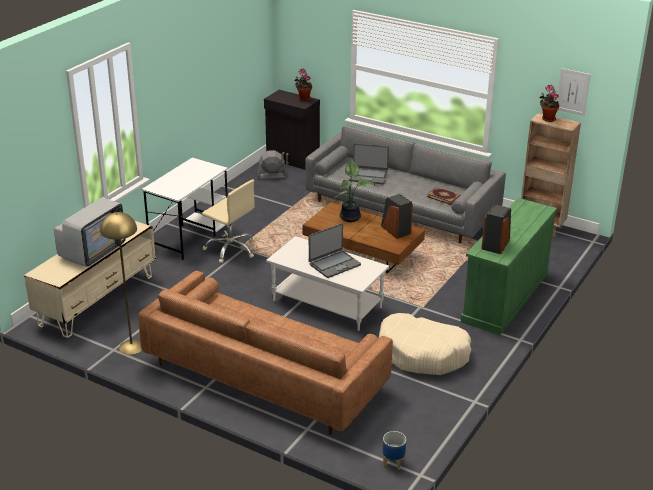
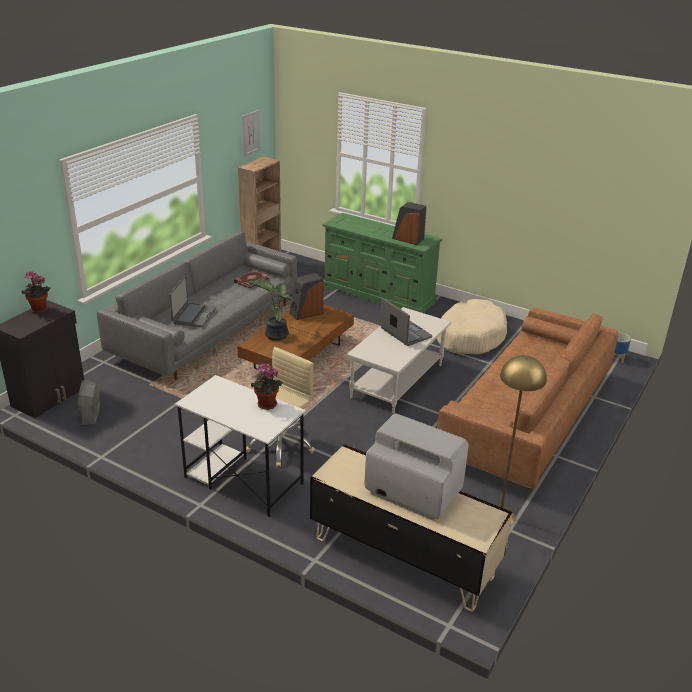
camera: 90 degrees left, 0 degrees up
potted plant [539,85,560,122] -> potted plant moved to [251,363,283,410]

